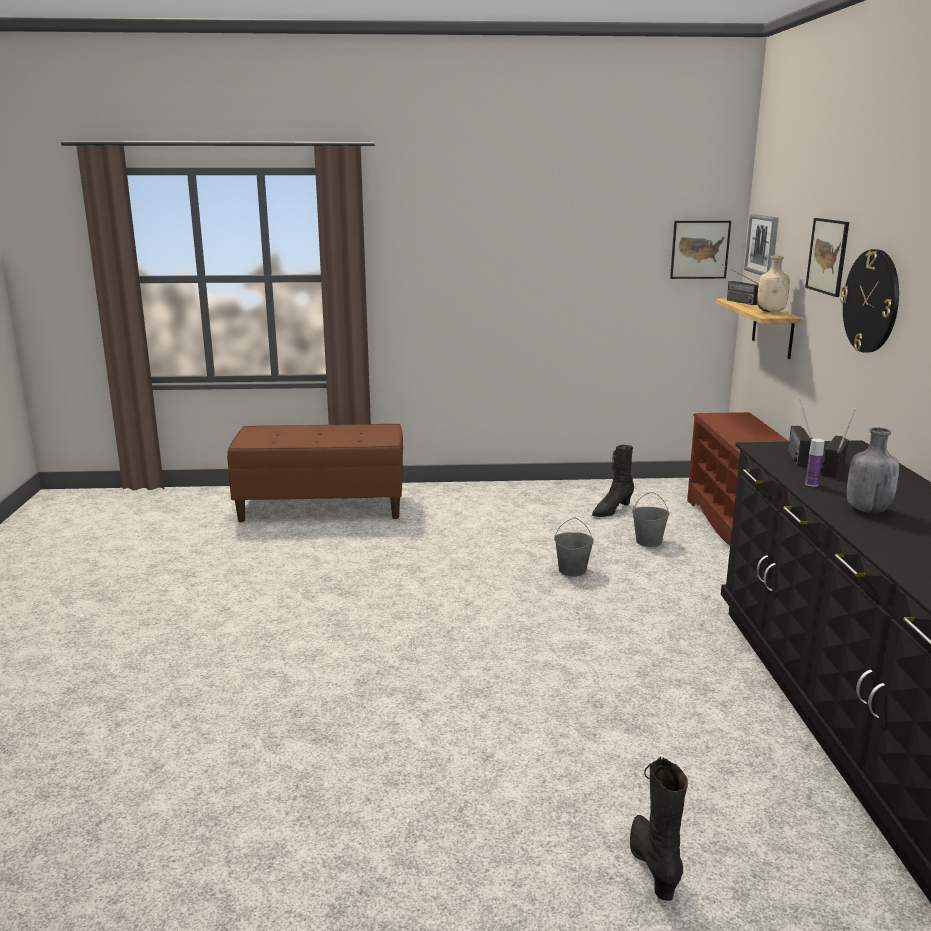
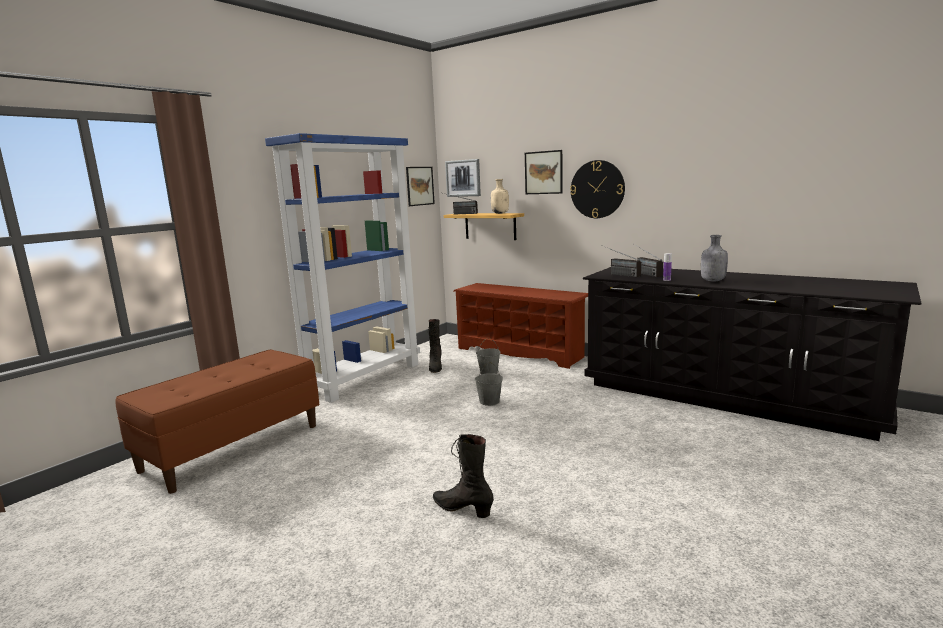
camera: 50 degrees left, 5 degrees down
black boot [630,757,688,900] -> black boot moved to [433,434,494,518]
none -> blue bookcase [265,133,420,403]

